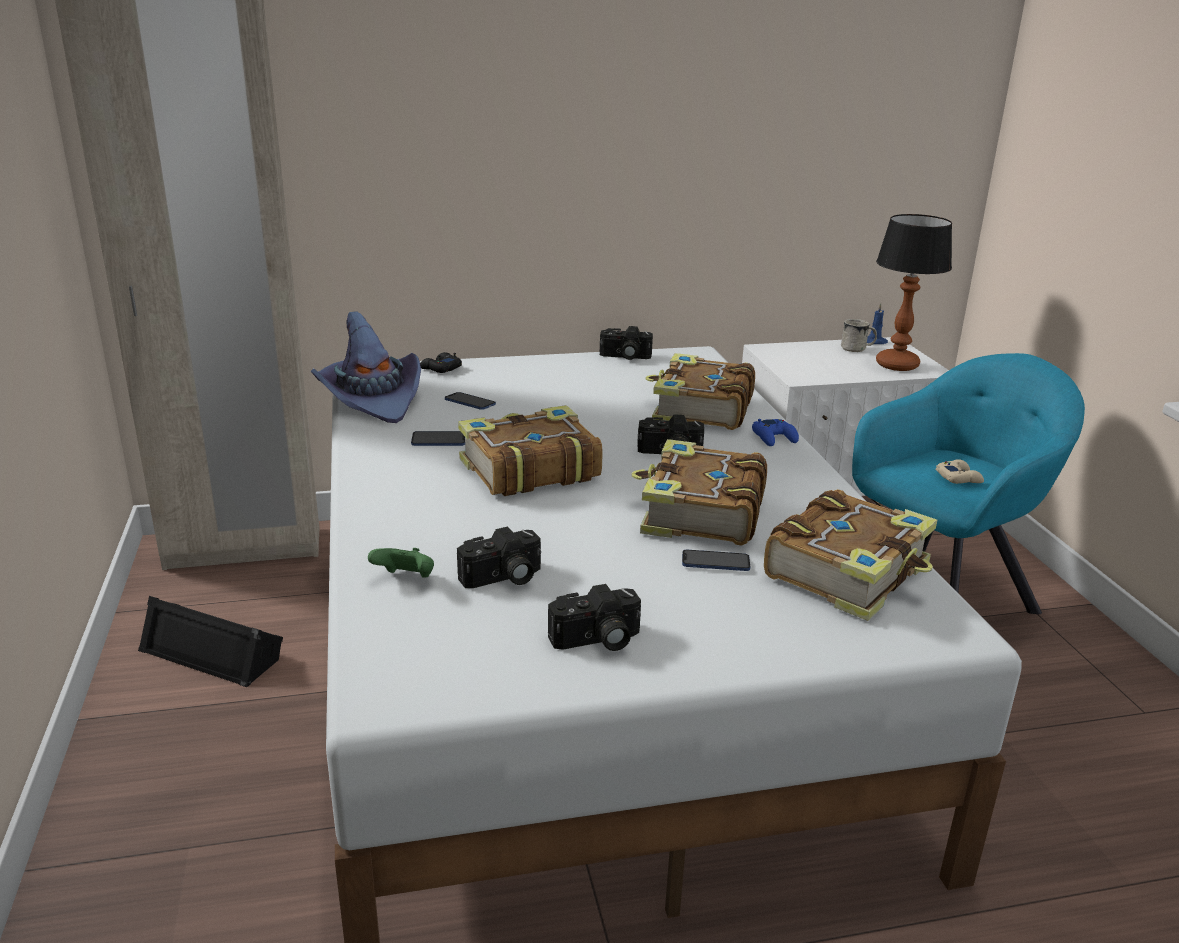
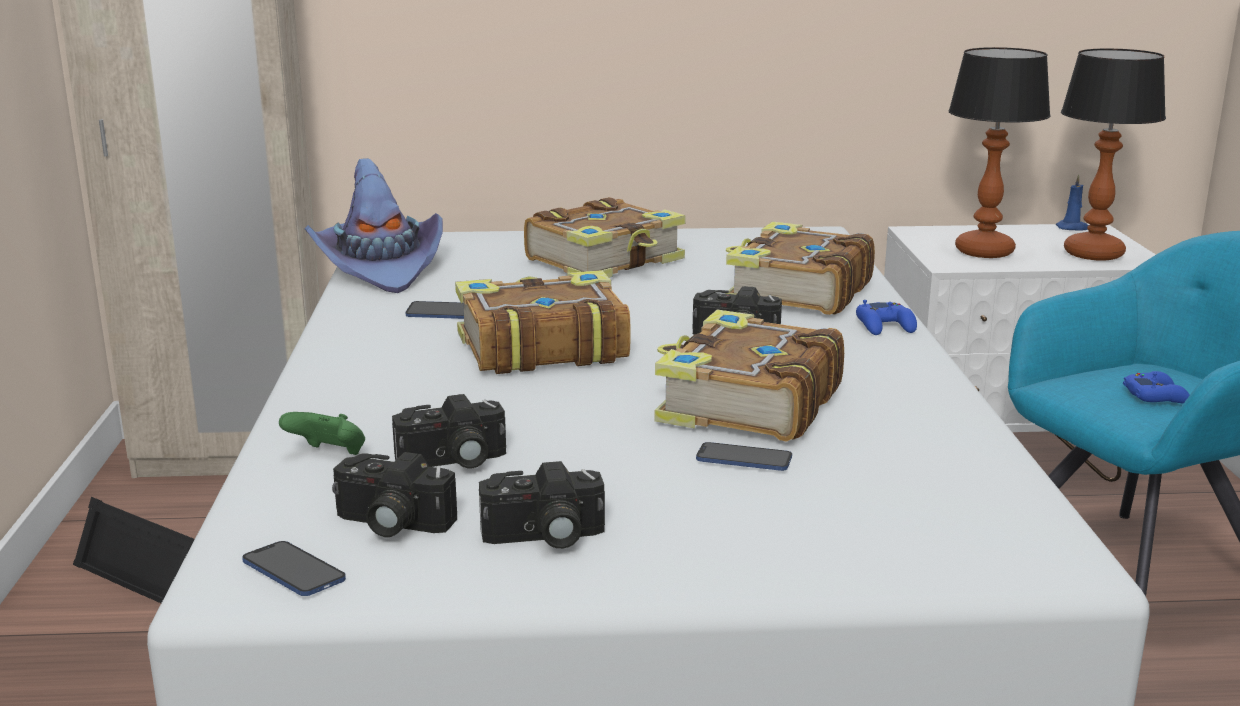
camera: 10 degrees right, 5 degrees down
black game controller [420,352,462,373] -> none
phone [445,392,496,410] -> phone moved to [242,541,346,596]
camera [600,326,653,360] -> camera moved to [332,452,458,537]
book [764,489,937,621] -> book moved to [524,197,686,278]
white mug [841,319,877,352] -> none
beige game controller [936,459,984,484] -> blue game controller [1123,371,1190,404]
none -> table lamp [948,47,1051,258]

